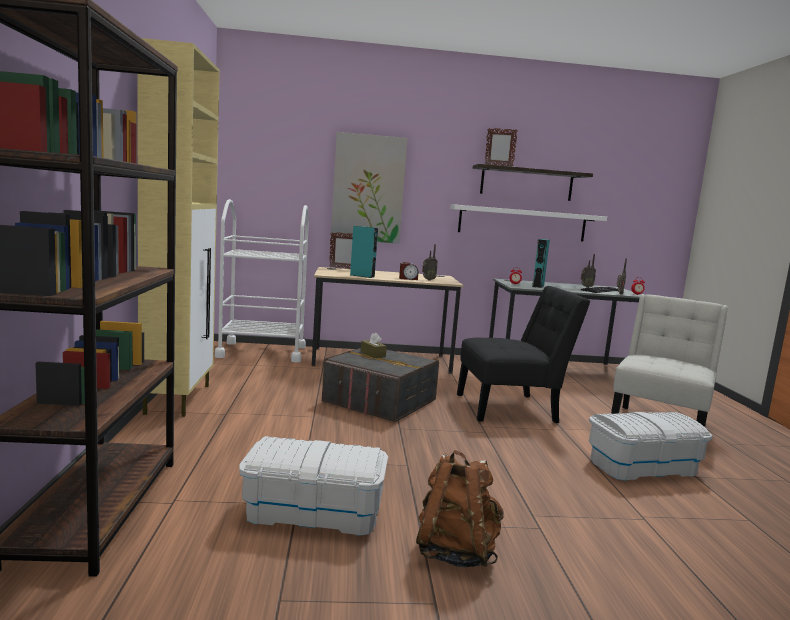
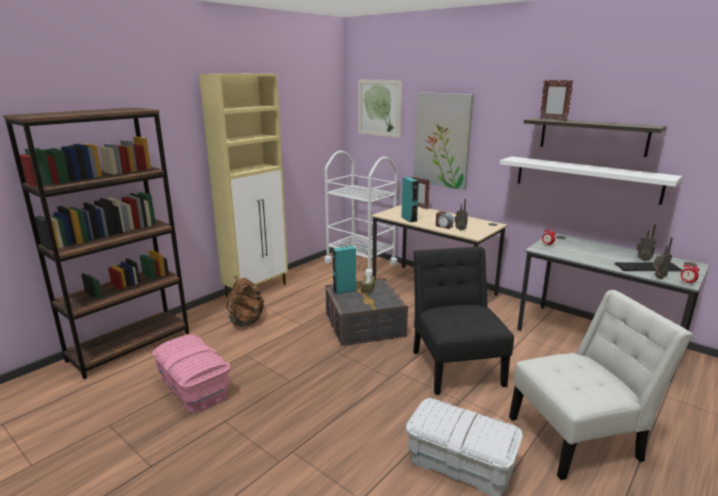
camera: 45 degrees right, 10 degrees up
white storage box [239,436,388,536] -> pink storage box [152,335,230,413]
brown backpack [416,450,504,567] -> brown backpack moved to [226,276,265,326]
black chair [457,286,591,423] -> black chair turned 135 degrees counterclockwise [413,247,514,395]
turquoise speaker [532,239,550,288] -> turquoise speaker moved to [333,246,356,295]
none -> picture [358,80,402,138]

